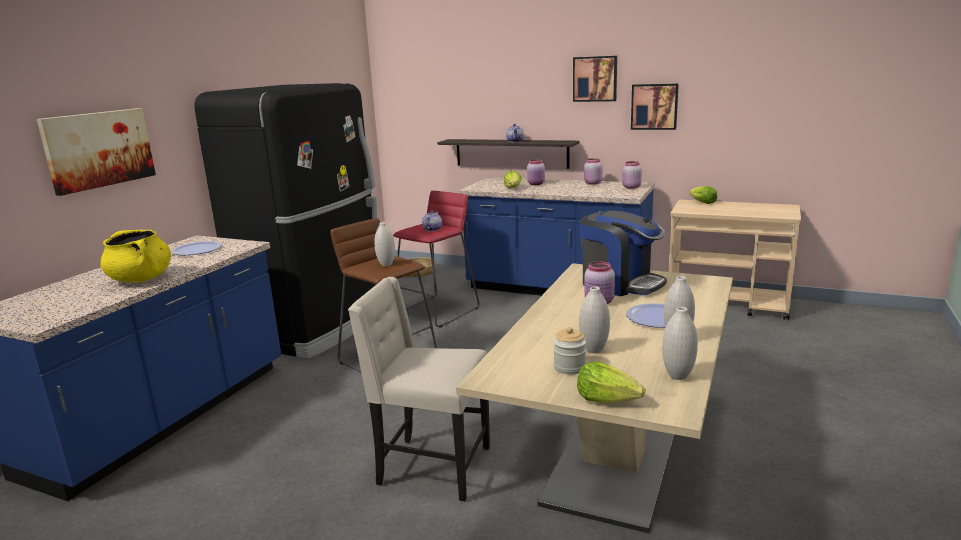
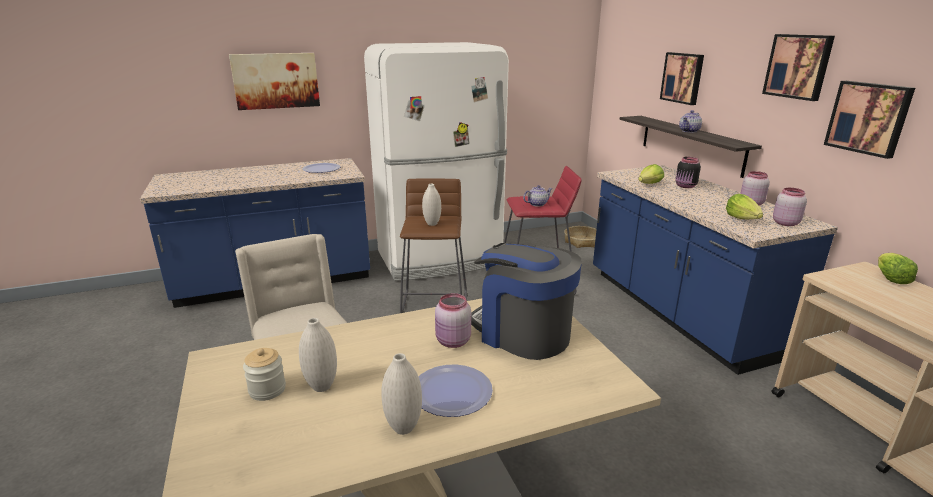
camera: 45 degrees right, 5 degrees up
yellow cooking pot [101,230,171,283] -> none
black fridge [194,83,377,359] -> white fridge [364,42,509,281]
pink jar [527,159,545,185] -> black jar [676,157,701,188]
lettuce [577,361,645,403] -> lettuce moved to [726,194,763,219]
coffee machine [580,211,667,296] -> coffee machine turned 135 degrees clockwise [471,243,582,360]
white vase [662,307,698,380] -> none
none -> picture [660,52,704,105]

